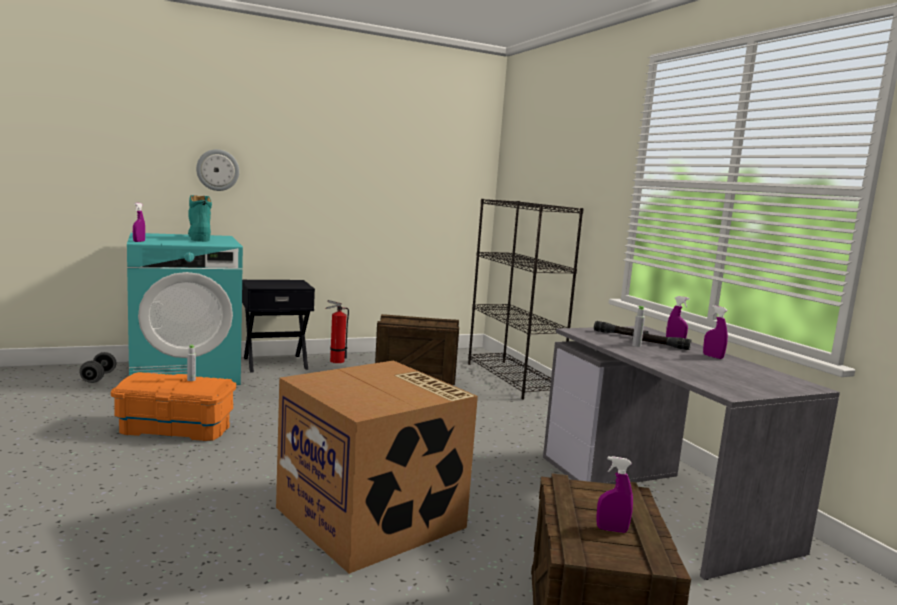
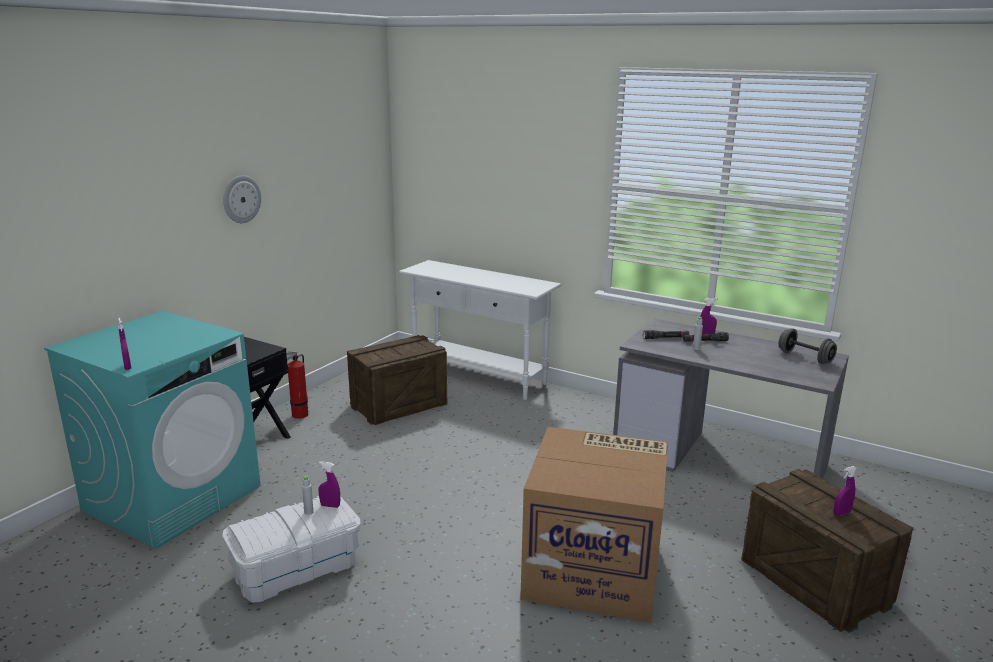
camera: 35 degrees left, 10 degrees up
grey dumbbell [79,352,116,383] -> grey dumbbell moved to [778,328,837,364]
orange storage box [111,372,236,441] -> white storage box [222,496,361,603]
turquoise boot [188,195,212,242] -> none
wall clock [196,149,239,191] -> wall clock moved to [223,175,261,223]
black bookcase [468,199,584,399] -> white console table [399,260,562,400]
purple spray bottle [703,305,728,359] -> purple spray bottle moved to [318,461,340,508]

